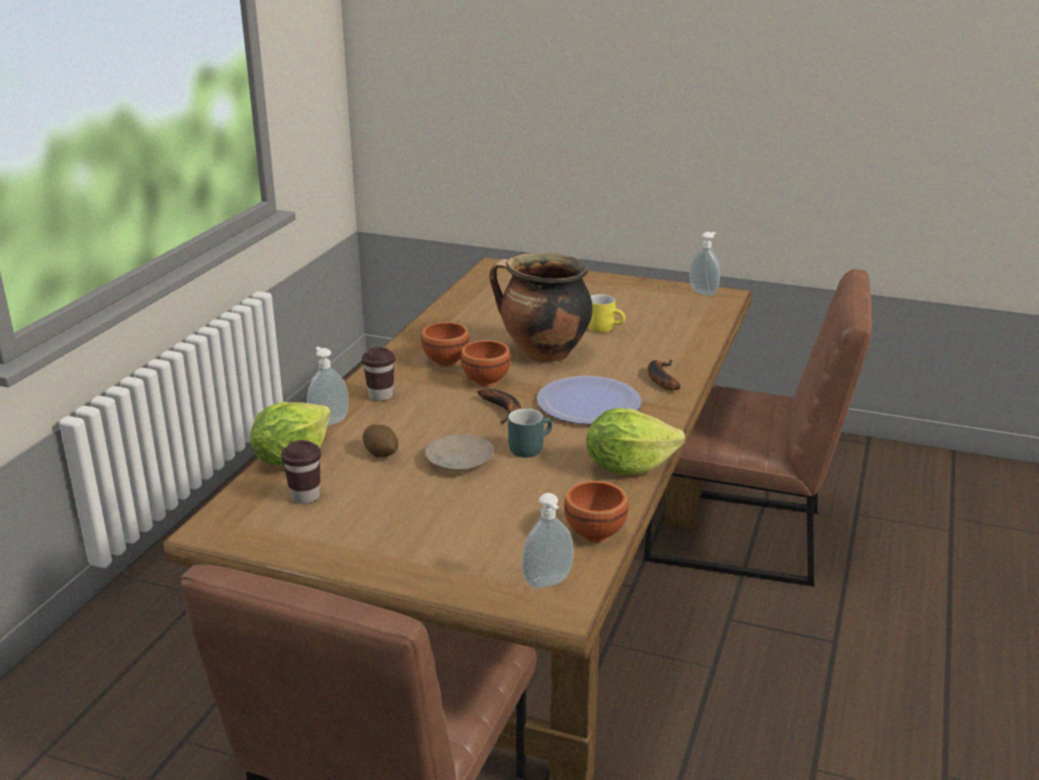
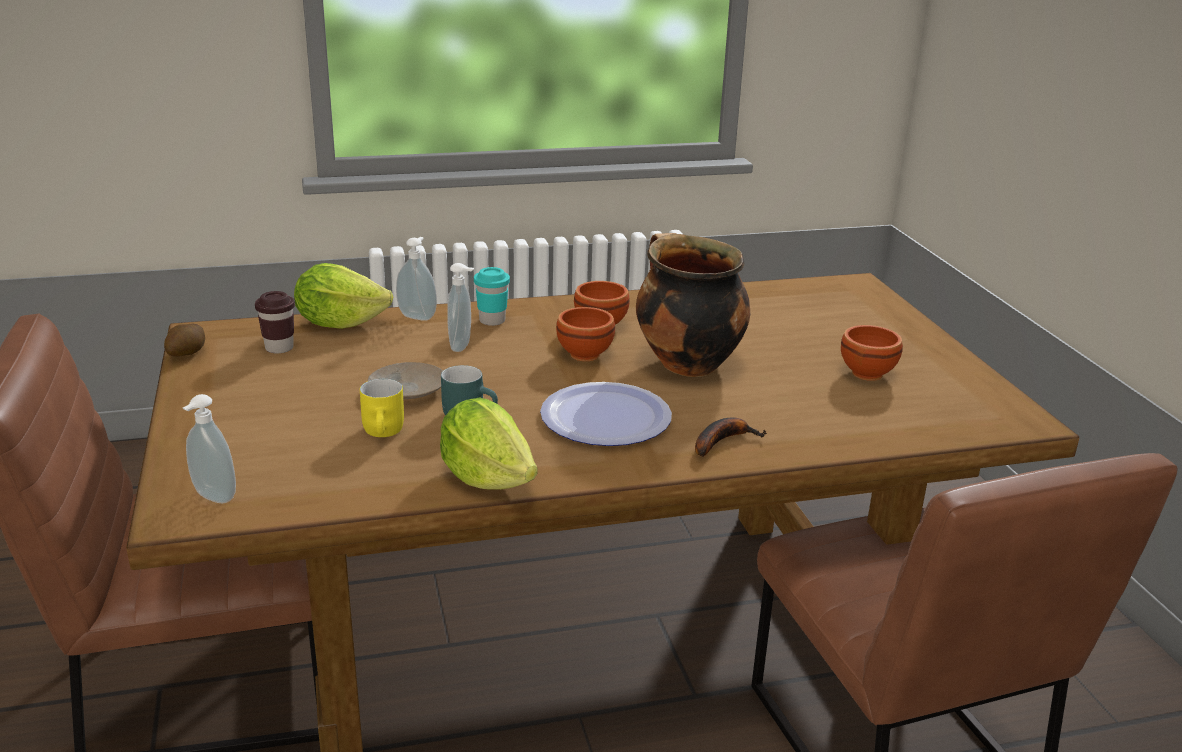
camera: 55 degrees right, 0 degrees up
brown cup [362,347,395,401] -> turquoise cup [474,267,510,326]
potato [363,425,398,458] -> potato moved to [164,324,205,357]
banana [478,389,521,424] -> none
brown bowl [564,481,629,543] -> brown bowl moved to [841,325,903,381]
yellow mug [588,294,625,333] -> yellow mug moved to [360,379,404,437]
soap dispenser [690,232,720,296] -> soap dispenser moved to [447,263,474,352]

